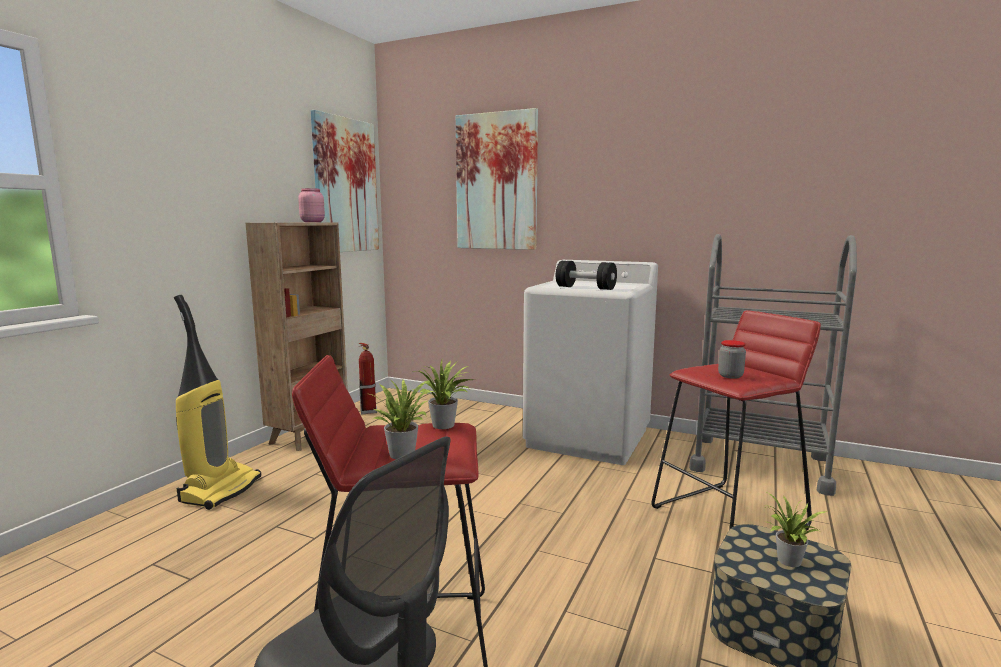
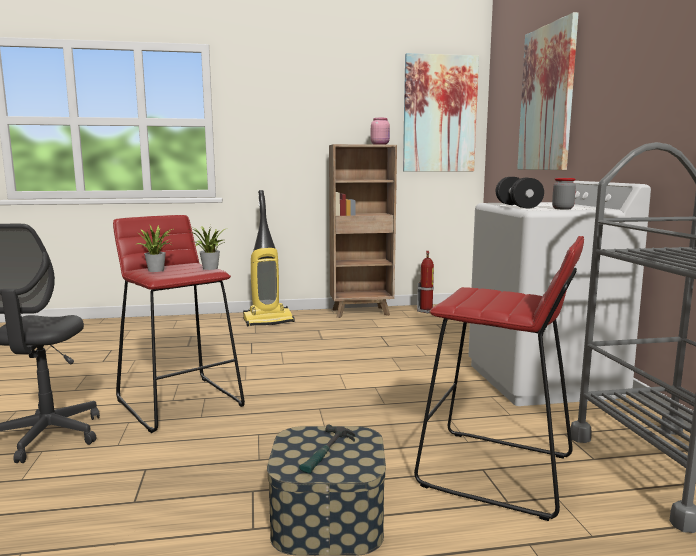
camera: 55 degrees right, 0 degrees up
jar [718,340,746,379] -> jar moved to [552,178,576,209]
potted plant [763,492,826,567] -> hammer [299,424,355,473]

